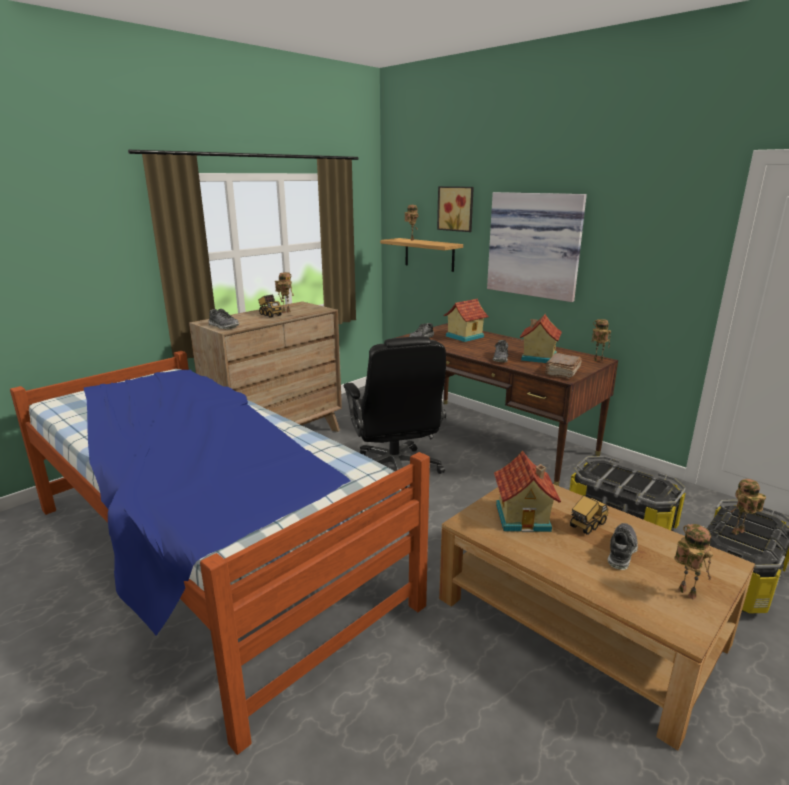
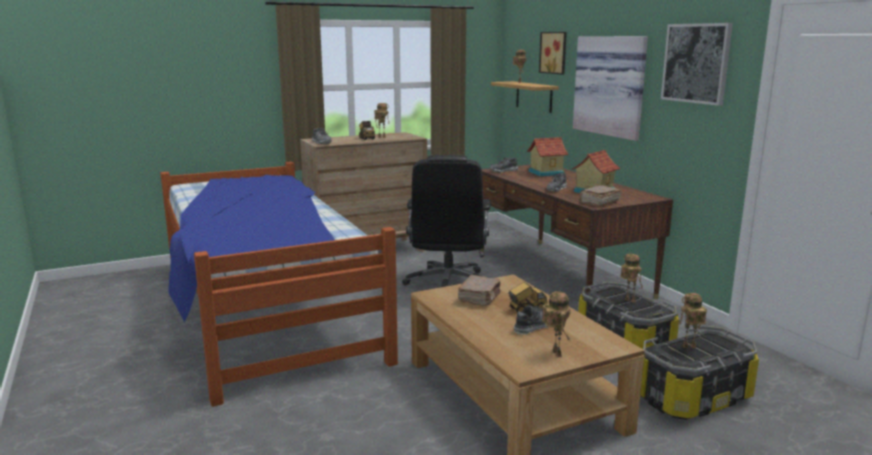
camera: 20 degrees right, 5 degrees down
toy house [494,451,561,532] -> brown book [458,275,501,306]
toy robot [591,319,611,362] -> toy robot moved to [621,254,643,303]
none -> picture [661,23,733,106]

